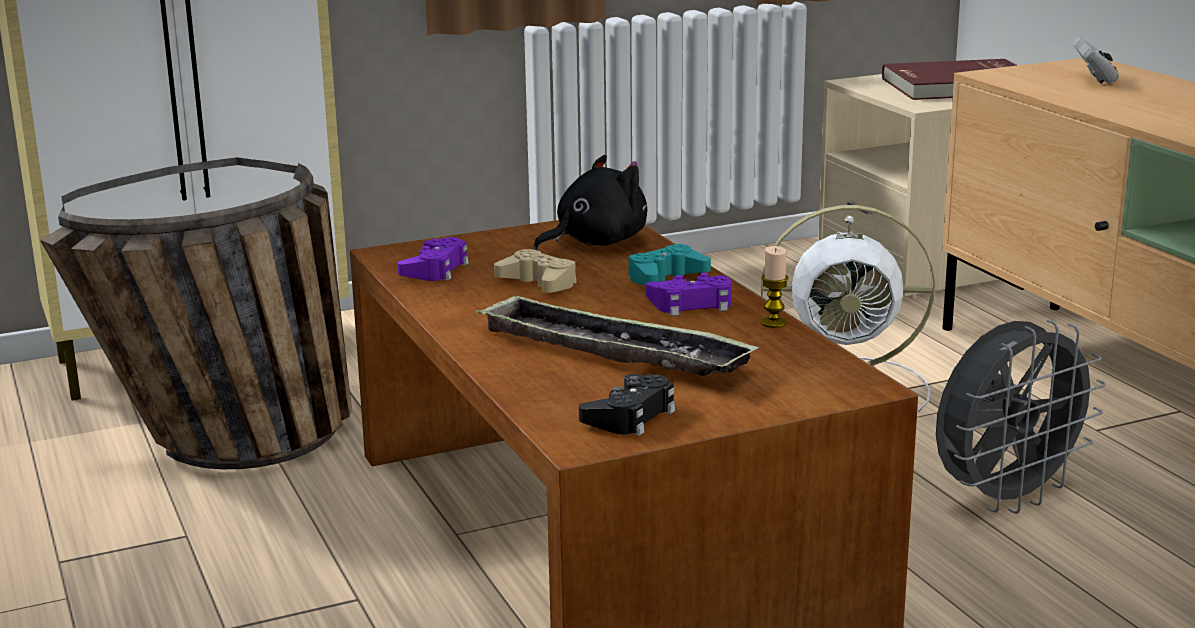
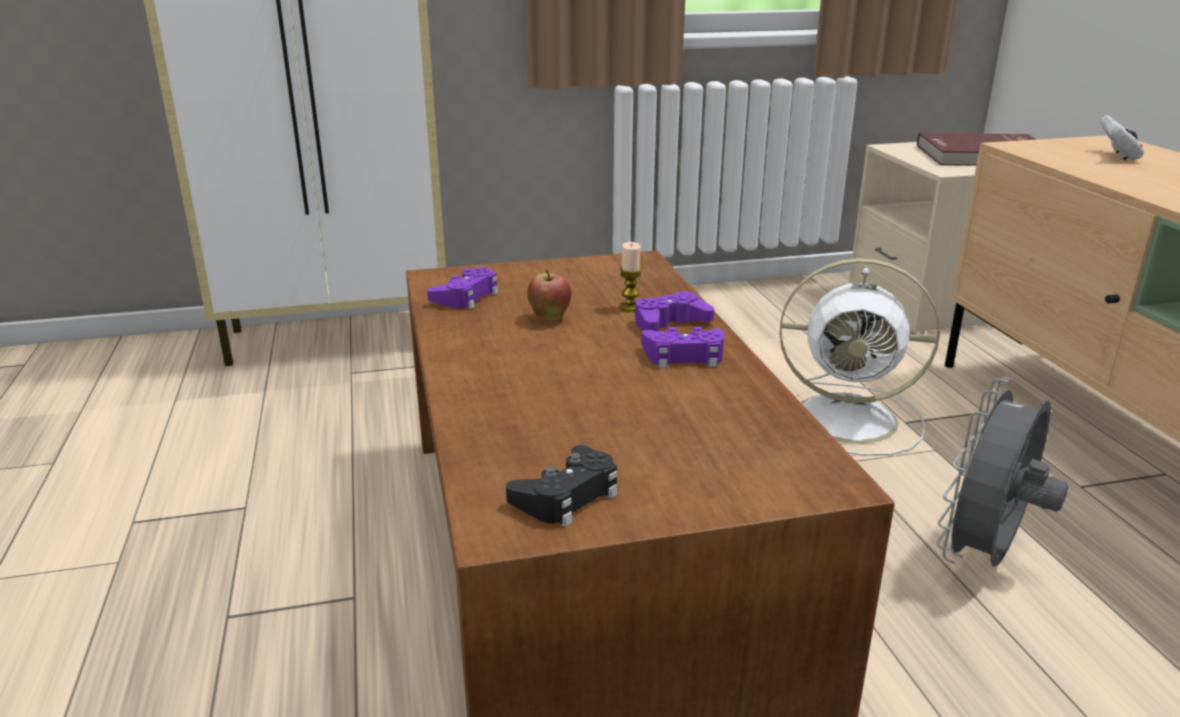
camera: 10 degrees right, 5 degrees up
basket [40,157,352,469] -> none
tray [476,294,759,376] -> none
beige game controller [494,249,577,293] -> apple [527,269,571,320]
black plush toy [534,155,647,250] -> none
turquoise game controller [628,244,711,286] -> purple game controller [635,291,714,332]
candle [761,246,789,328] -> candle moved to [619,242,642,312]
grey fan [936,319,1106,514] -> grey fan turned 150 degrees clockwise [936,377,1068,567]

